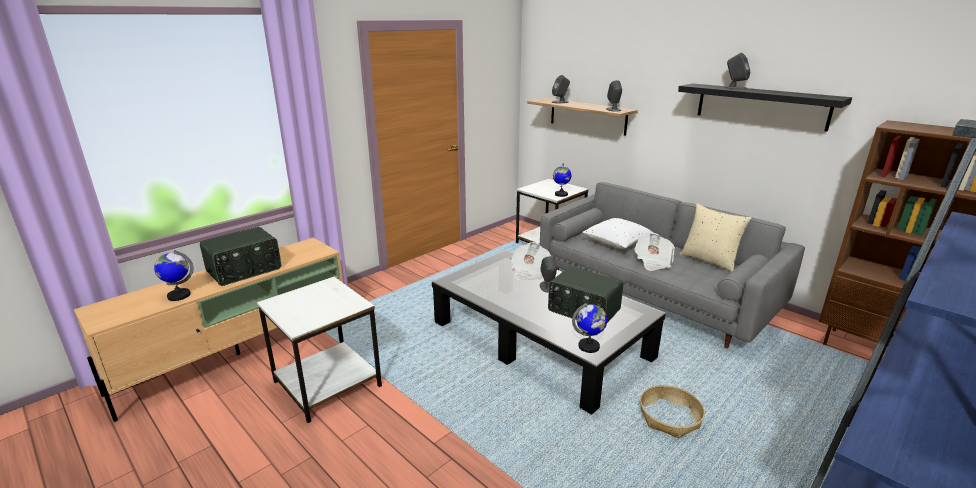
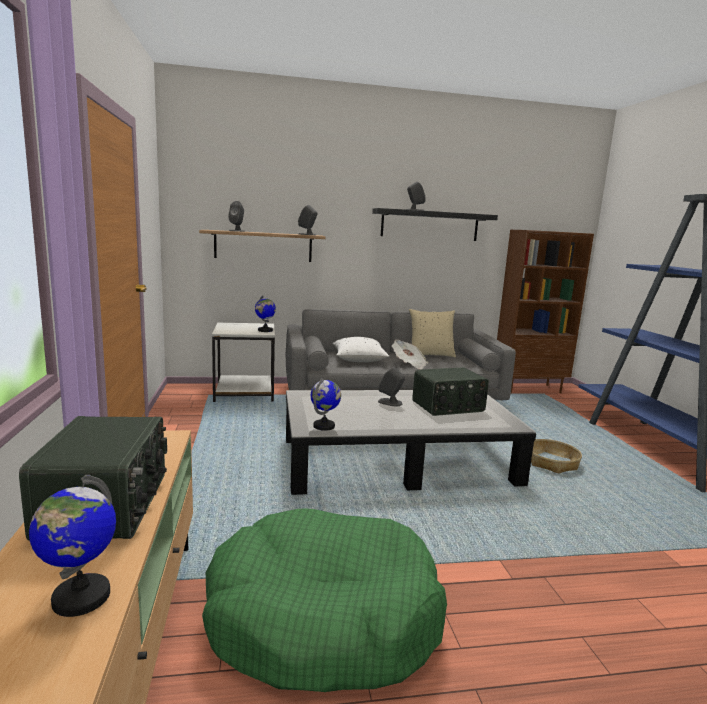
camera: 55 degrees left, 10 degrees down
white side table [257,277,382,423] -> green dog bed [202,509,447,692]
newspaper [510,242,551,280] -> none
globe [572,303,607,353] -> globe moved to [311,378,341,431]

